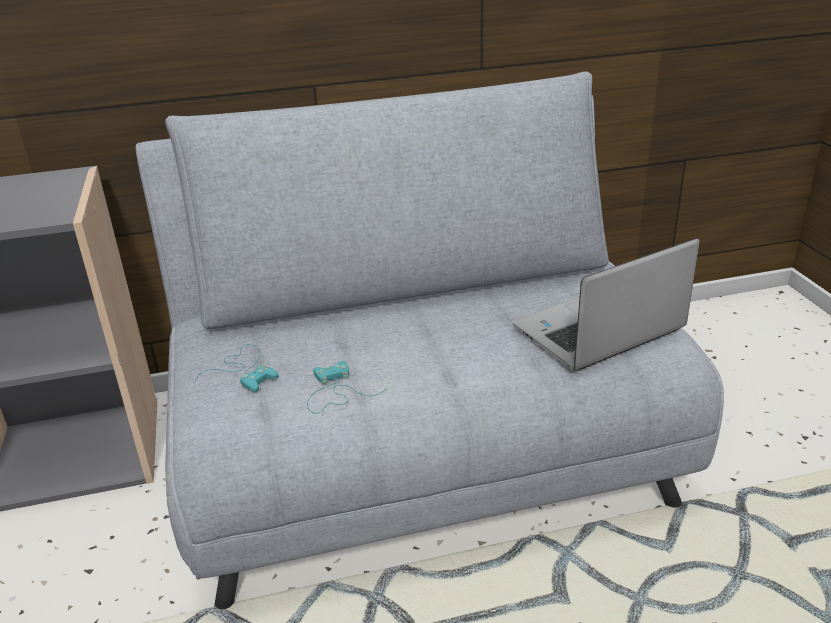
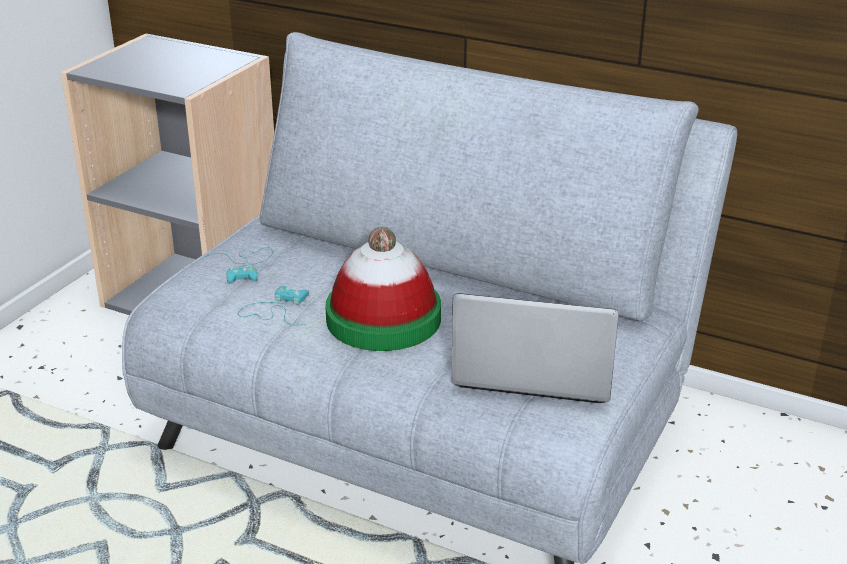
camera: 40 degrees right, 0 degrees up
none -> hat [325,227,441,351]

